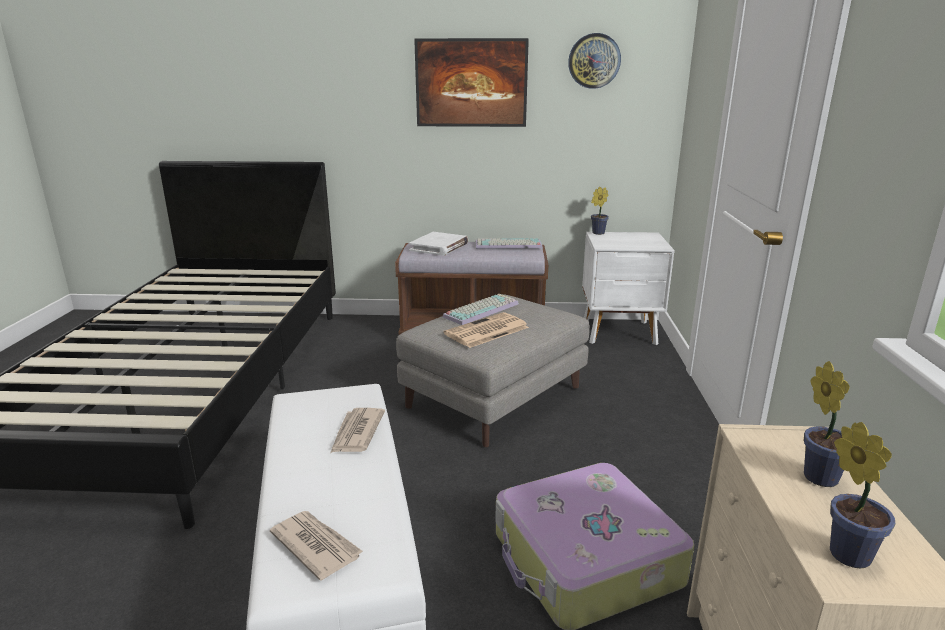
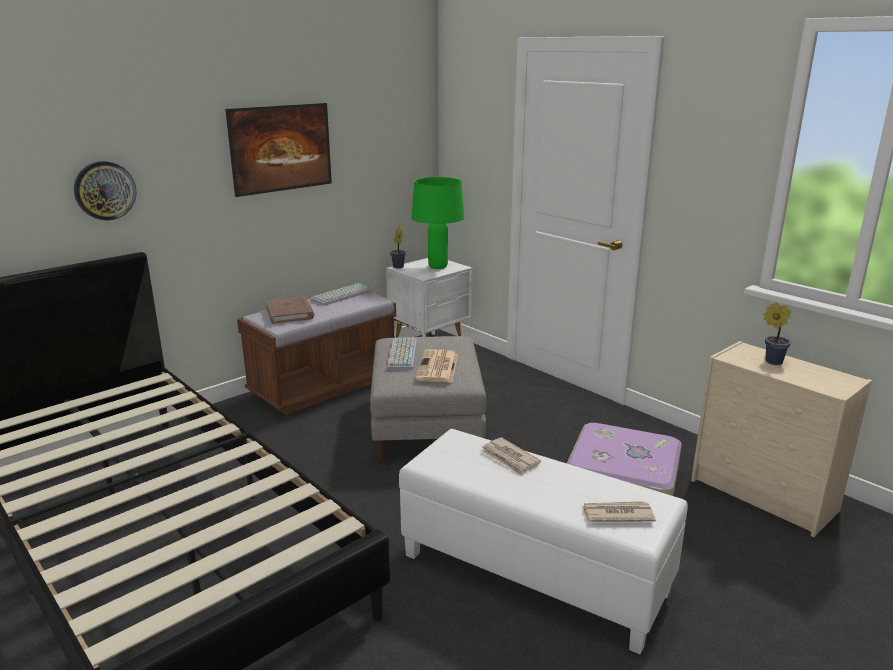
camera: 45 degrees left, 0 degrees up
white book [409,232,468,256] -> brown book [266,296,315,324]
wall clock [568,33,621,89] -> wall clock moved to [74,161,136,221]
potted plant [830,422,895,568] -> none
none -> green table lamp [411,177,464,269]

